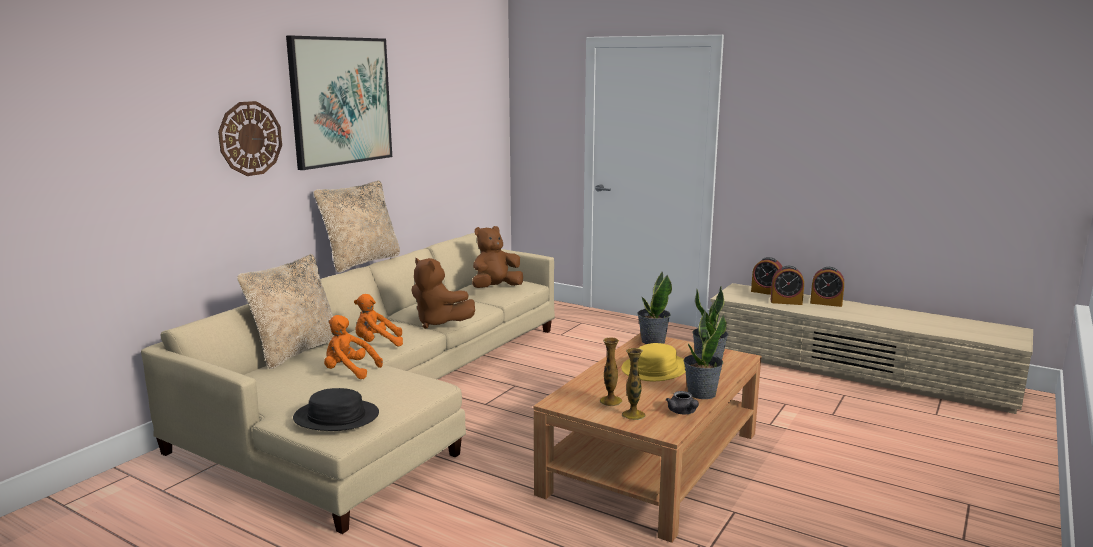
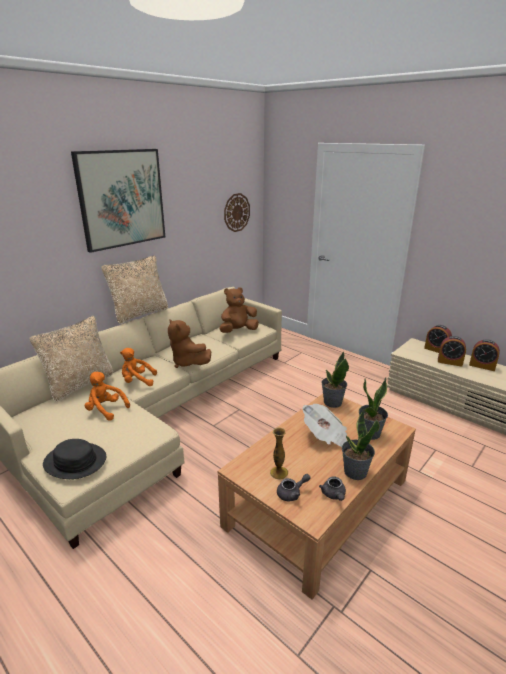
camera: 10 degrees right, 10 degrees up
wall clock [218,101,282,176] -> wall clock moved to [224,193,250,232]
yellow hat [621,343,686,381] -> newspaper [302,404,347,447]
vase [622,348,646,420] -> grey teapot [277,474,310,501]

